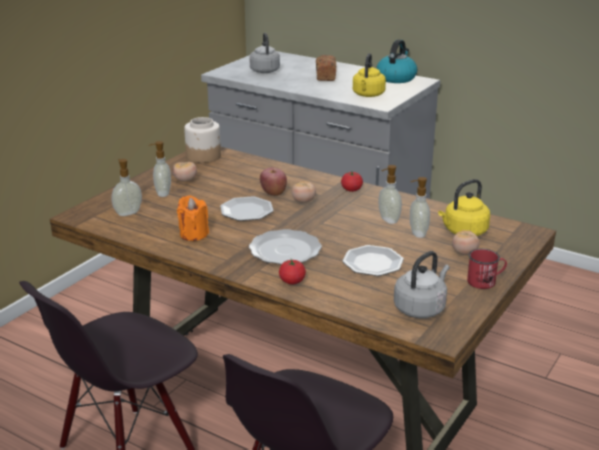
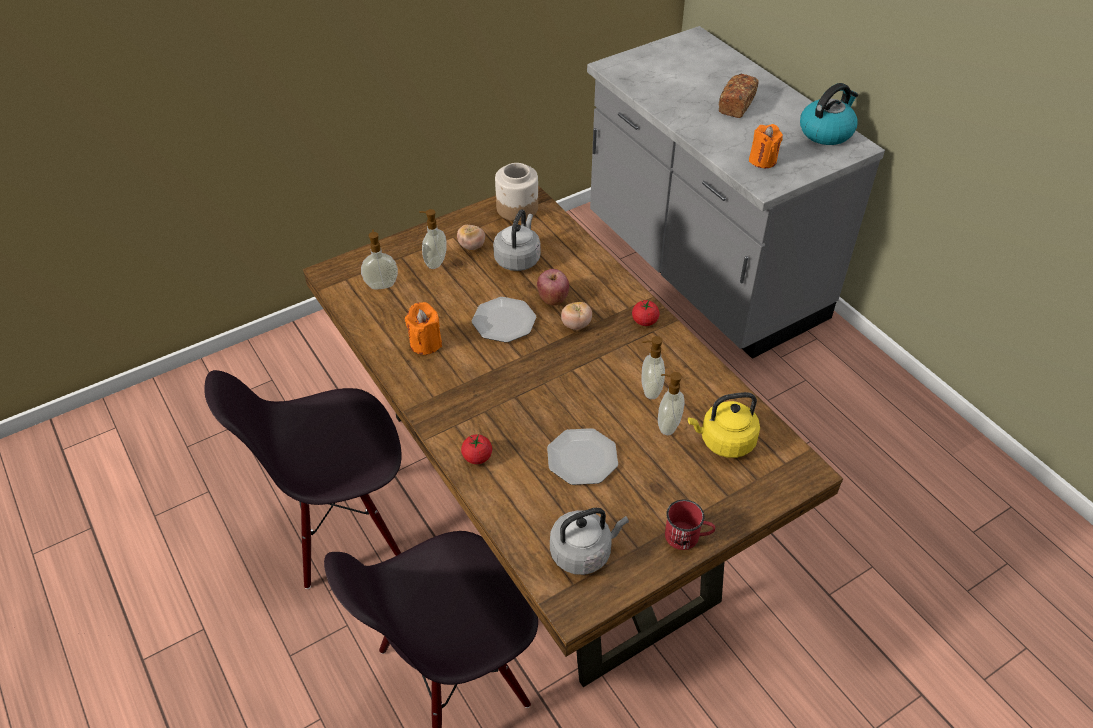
camera: 25 degrees right, 20 degrees up
plate [249,229,322,265] -> none
grey kettle [250,33,280,73] -> grey kettle moved to [493,209,541,271]
yellow kettle [353,53,386,97] -> orange candle [749,124,783,168]
tomato [452,230,480,255] -> none

